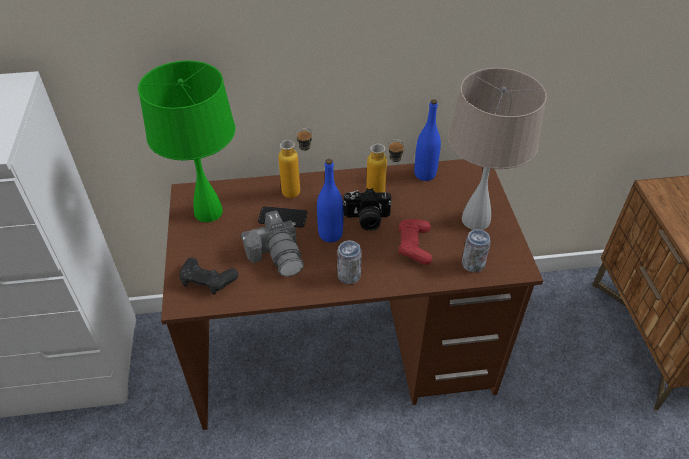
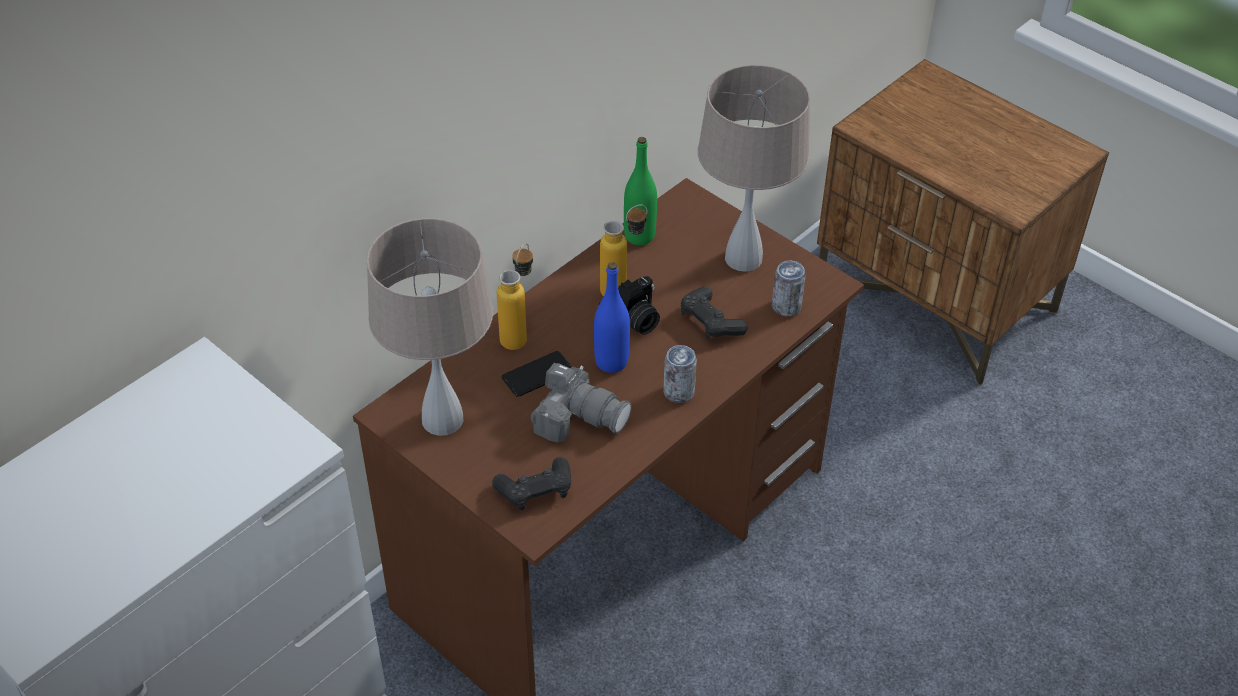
camera: 40 degrees left, 0 degrees up
green table lamp [138,60,235,222] -> beige table lamp [366,218,493,436]
red game controller [399,219,432,265] -> black game controller [681,287,748,339]
blue bottle [414,99,441,181] -> green bottle [624,137,657,245]

